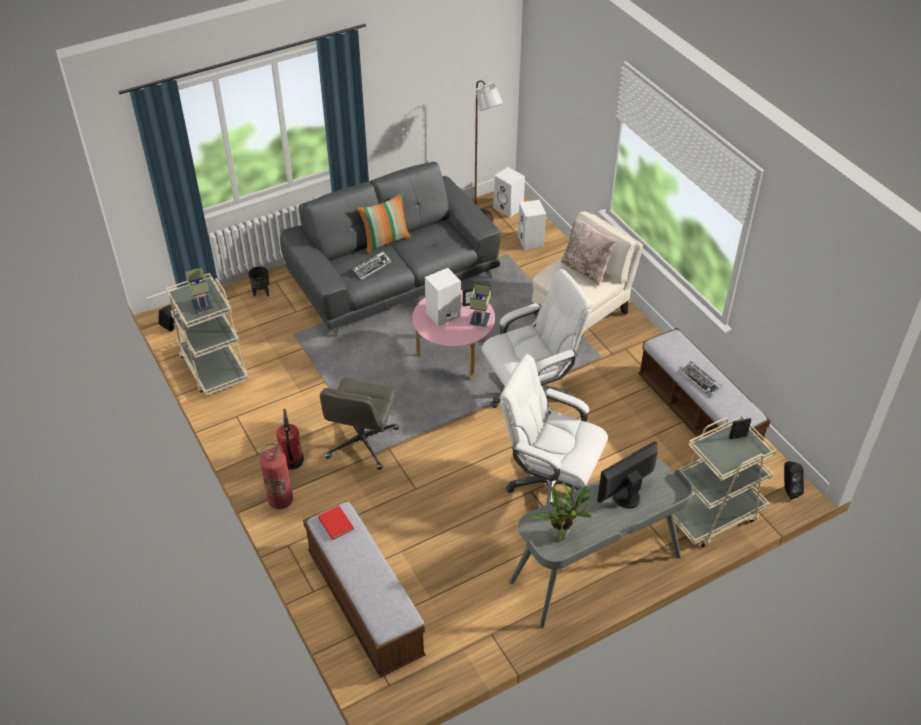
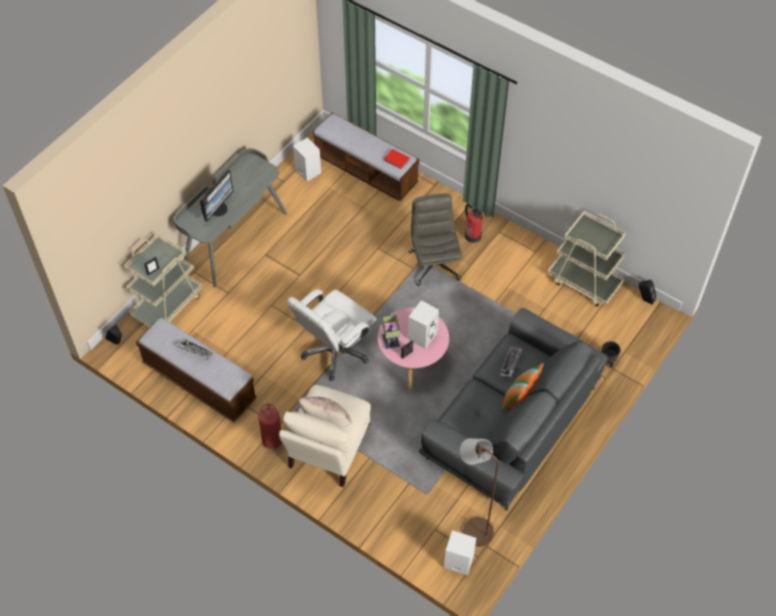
camera: 155 degrees right, 10 degrees up
table lamp [185,267,213,313] -> none
fire extinguisher [260,443,293,509] -> fire extinguisher moved to [258,404,282,449]
white office chair [500,354,608,504] -> none
white speaker [518,200,546,250] -> white speaker moved to [293,137,321,181]
potted plant [531,483,592,541] -> none

